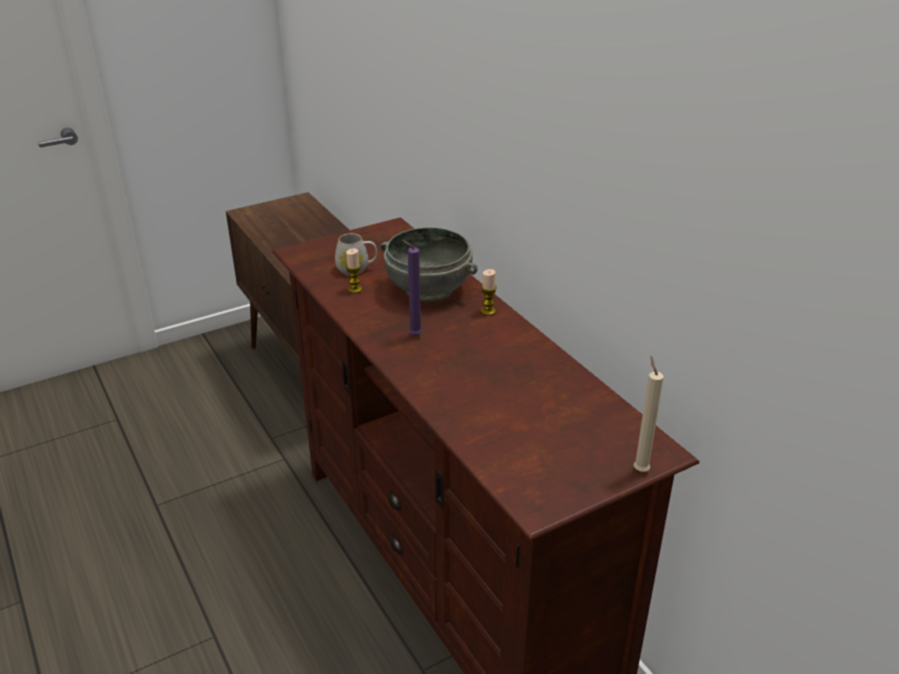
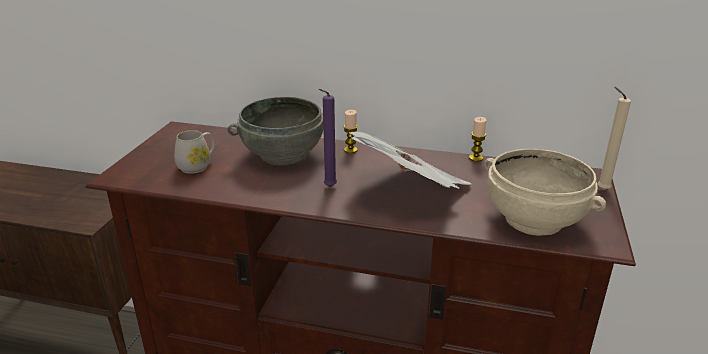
camera: 45 degrees left, 5 degrees down
candle [346,249,362,293] -> candle moved to [469,117,486,162]
none -> newspaper [349,132,471,189]
none -> beige bowl [484,149,606,236]

